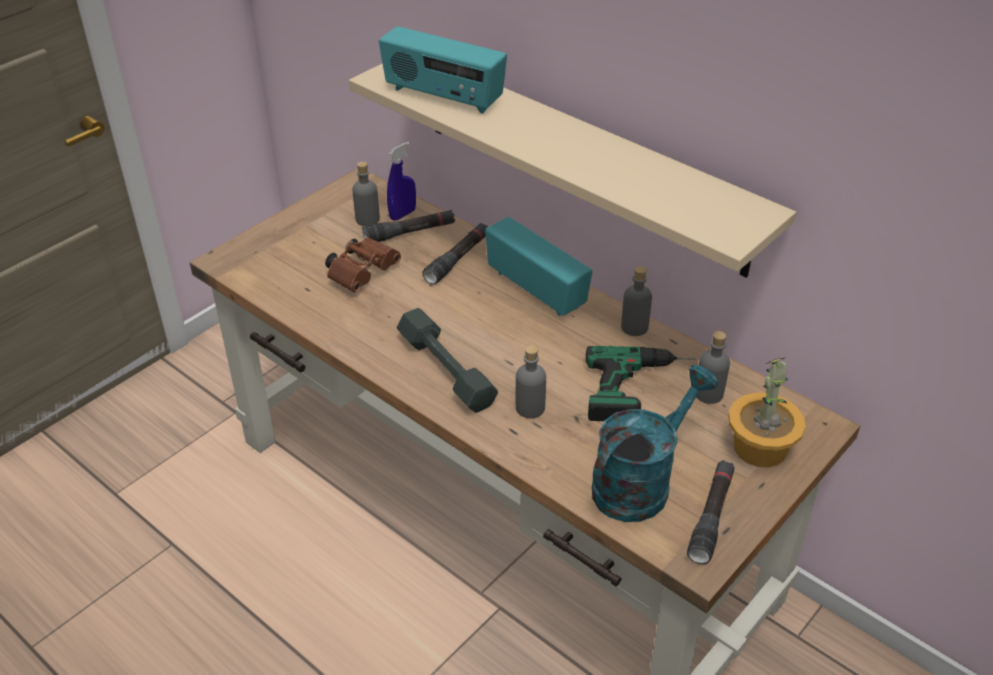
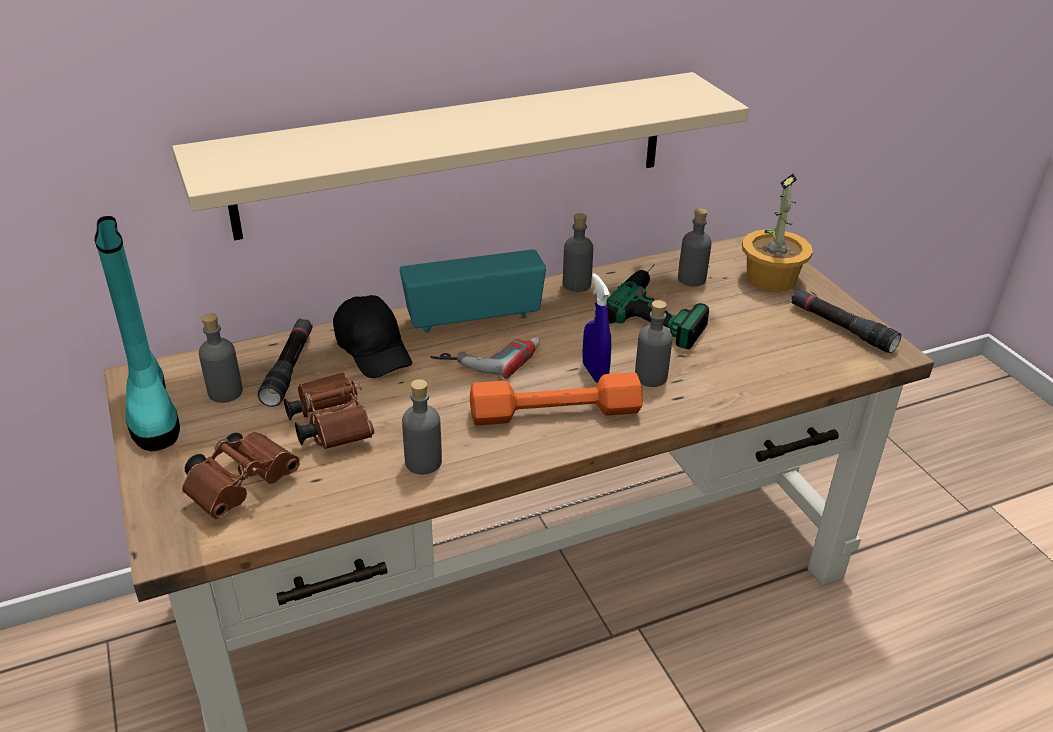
camera: 65 degrees left, 5 degrees down
radio [379,26,507,114] -> none
blue spray bottle [387,142,416,221] -> blue spray bottle moved to [582,273,611,383]
grey dumbbell [397,308,498,413] -> orange dumbbell [470,372,643,425]
black flashlight [422,223,488,284] -> black cap [333,295,412,378]
turquoise watering can [592,365,718,522] -> none
none -> turquoise boot [94,216,180,451]
none -> brown binoculars [182,432,300,519]
none -> grey bottle [402,379,442,474]
none -> power drill [430,337,540,379]

